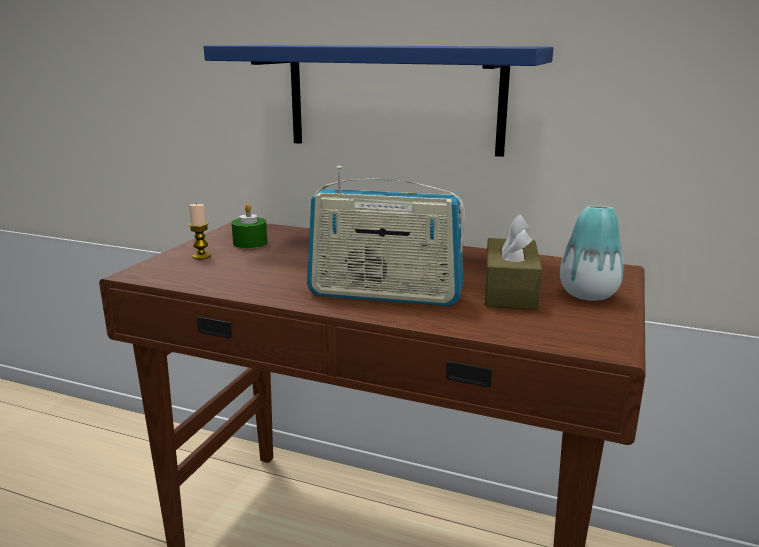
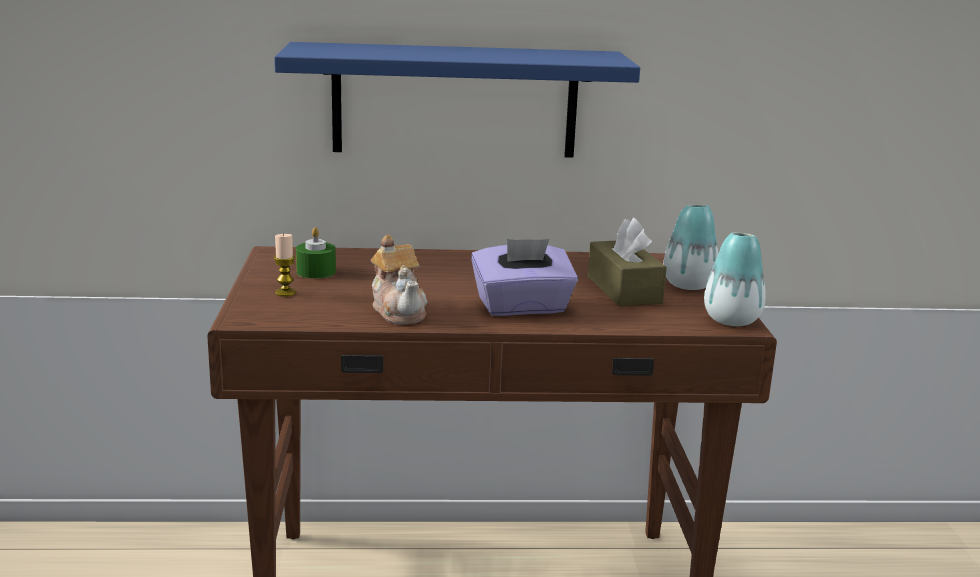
camera: 25 degrees left, 0 degrees up
radio [307,166,465,306] -> purple tissue box [471,239,578,316]
none -> teapot [371,235,428,325]
none -> vase [704,232,765,326]

